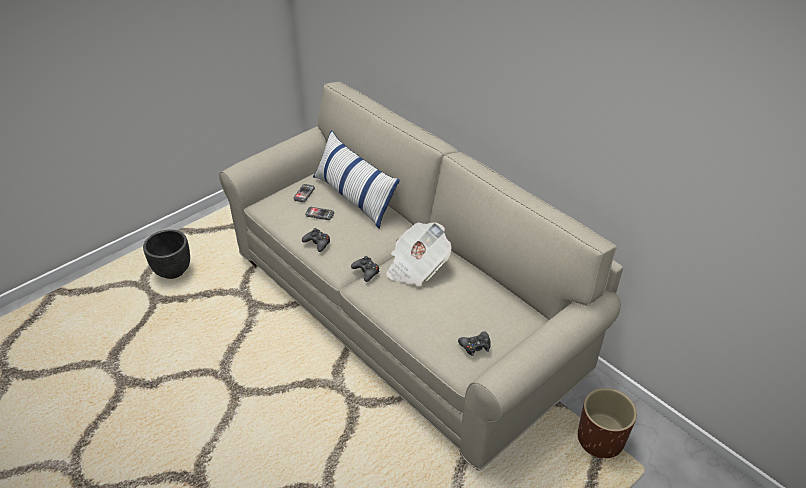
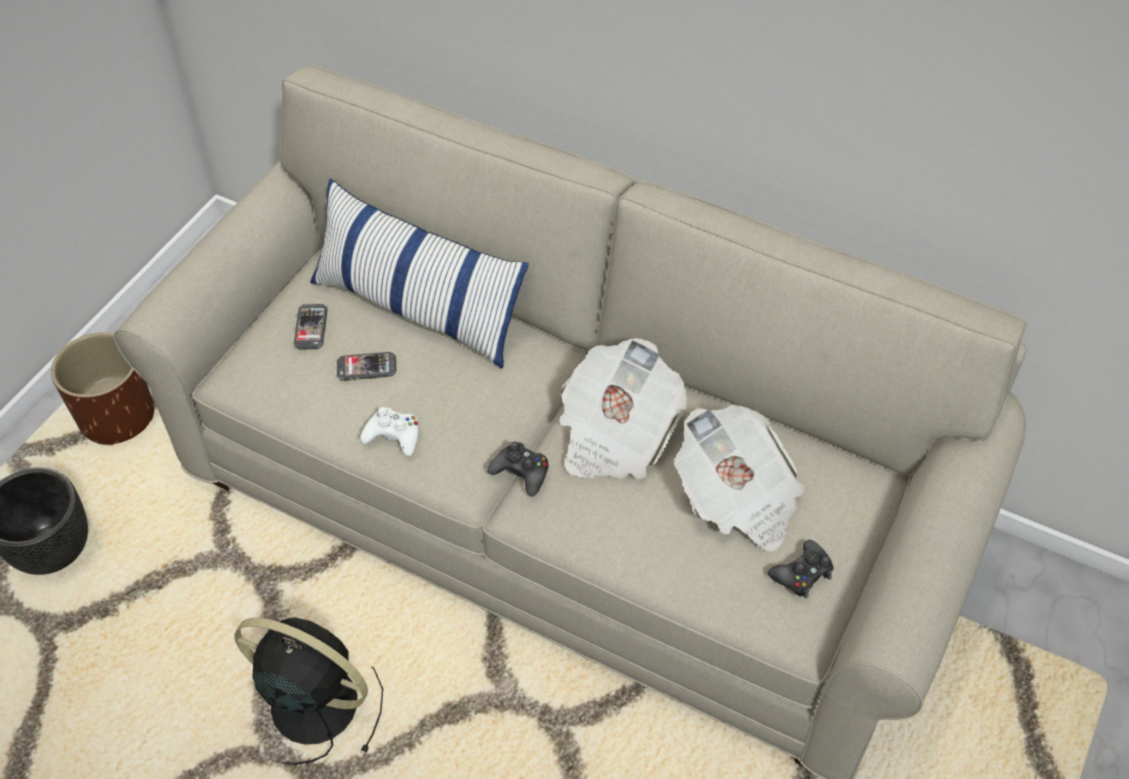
camera: 20 degrees left, 10 degrees up
black game controller [302,228,330,252] -> white game controller [360,407,419,456]
brown planter [578,388,637,458] -> brown planter moved to [51,332,154,445]
none -> black fan [234,617,383,765]
none -> newspaper [675,405,805,552]

